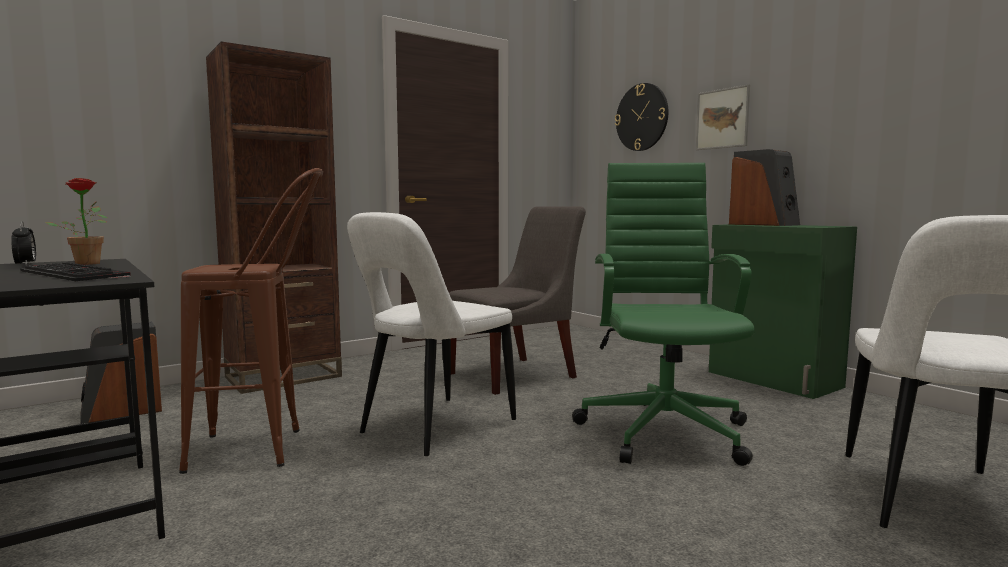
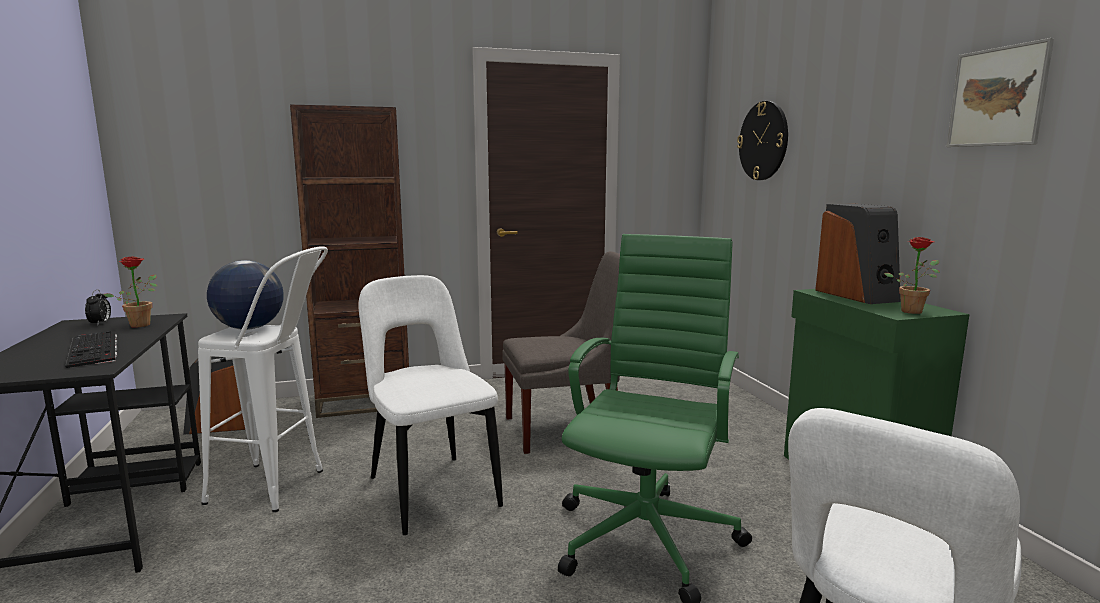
camera: 20 degrees right, 5 degrees up
brown stool [179,168,323,474] -> white stool [198,246,328,512]
white chair [347,212,516,456] -> white chair turned 90 degrees clockwise [359,275,503,535]
picture [696,84,750,150] -> picture moved to [947,38,1054,147]
none -> globe [207,260,284,330]
none -> potted plant [884,237,940,314]

